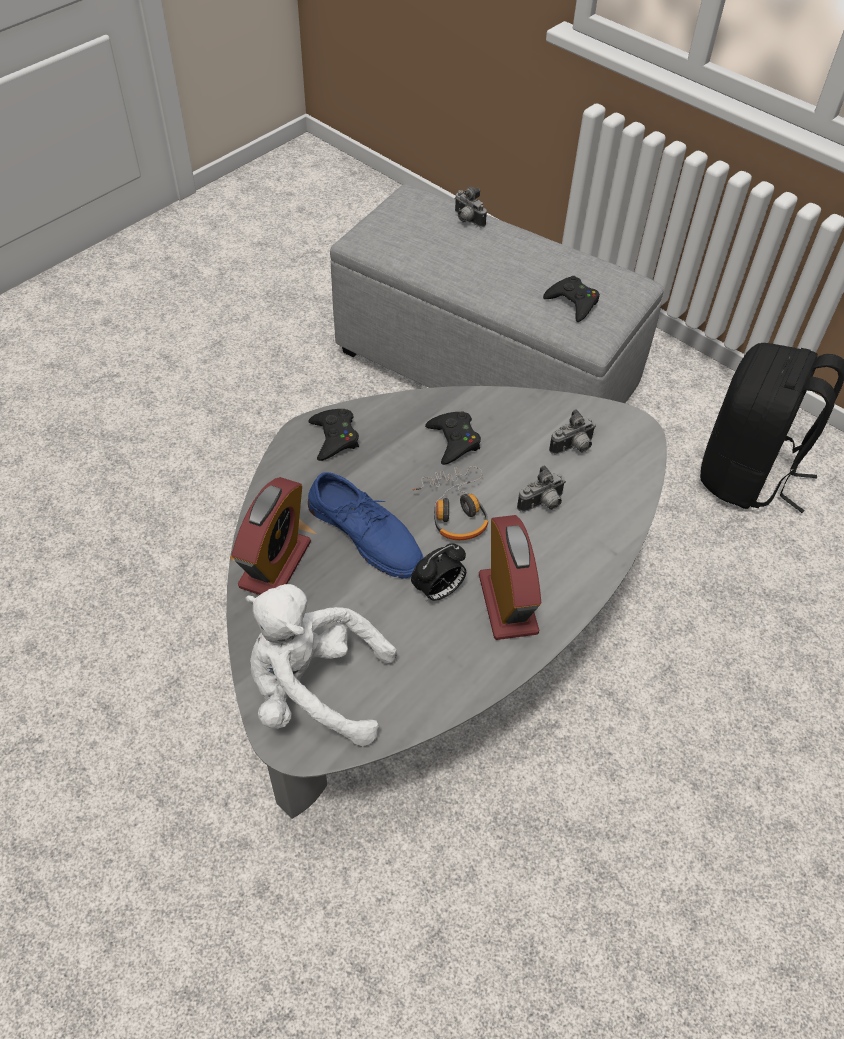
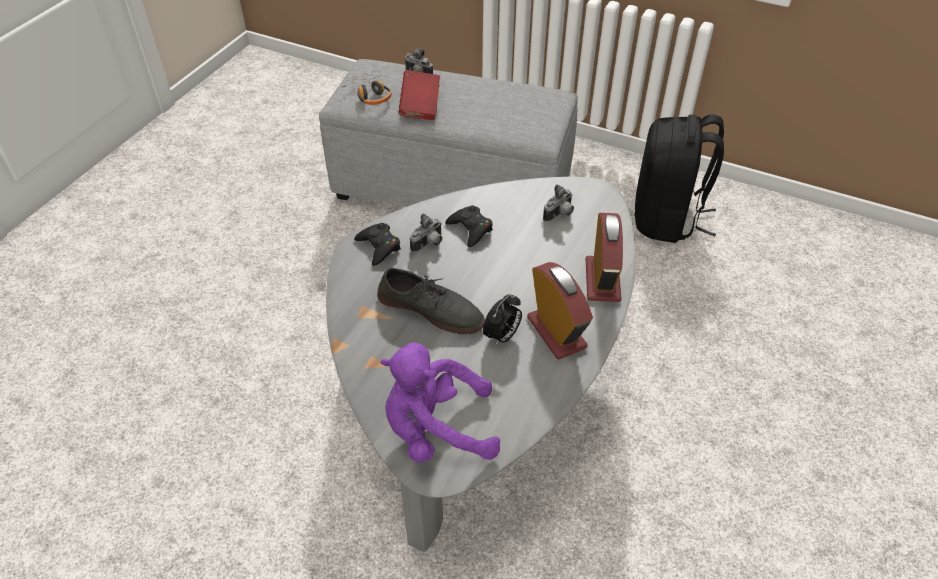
camera: 15 degrees left, 5 degrees down
alarm clock [231,477,311,595] -> alarm clock moved to [586,213,623,302]
white plush toy [245,584,397,746] -> purple plush toy [380,342,500,462]
blue shoe [308,472,424,578] -> grey shoe [377,268,485,334]
headphones [412,466,488,540] -> headphones moved to [341,70,392,105]
camera [517,465,566,512] -> camera moved to [410,214,442,252]
black game controller [543,276,600,322] -> none
none -> red book [398,70,440,120]

